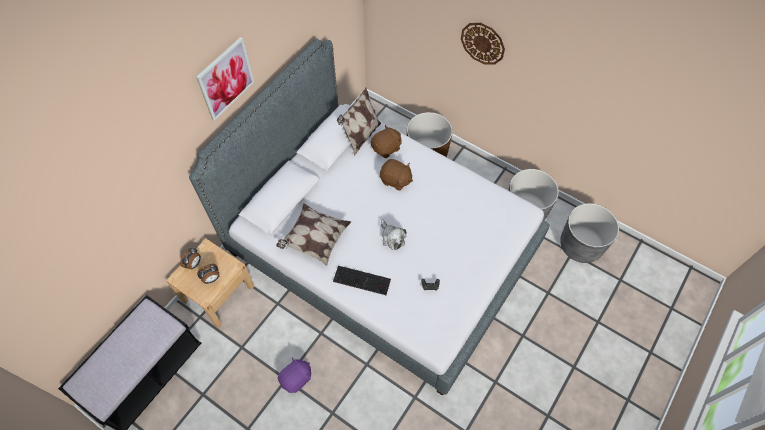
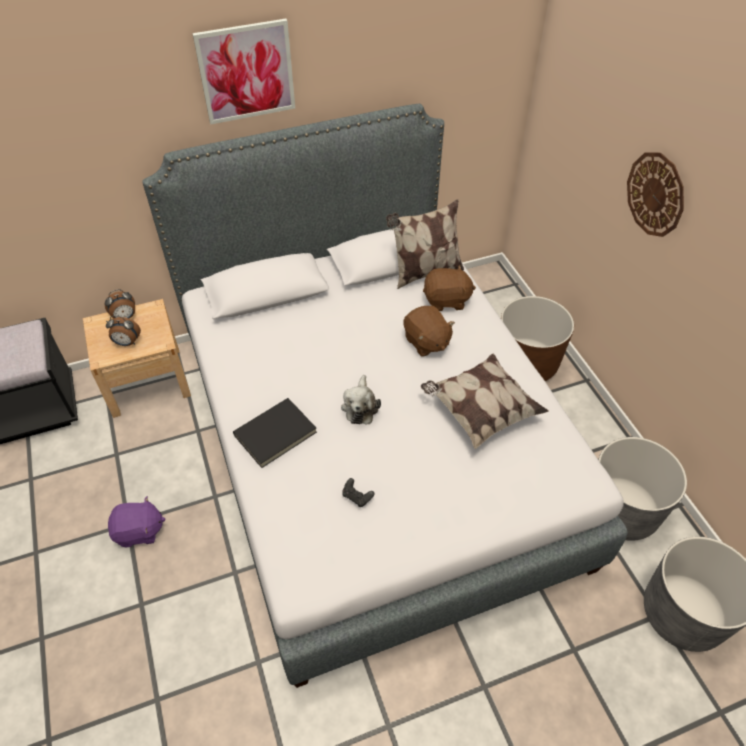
camera: 35 degrees right, 10 degrees down
pillow [276,203,351,266] -> pillow moved to [421,354,548,449]
keyboard [333,266,391,295] -> black book [233,398,317,468]

